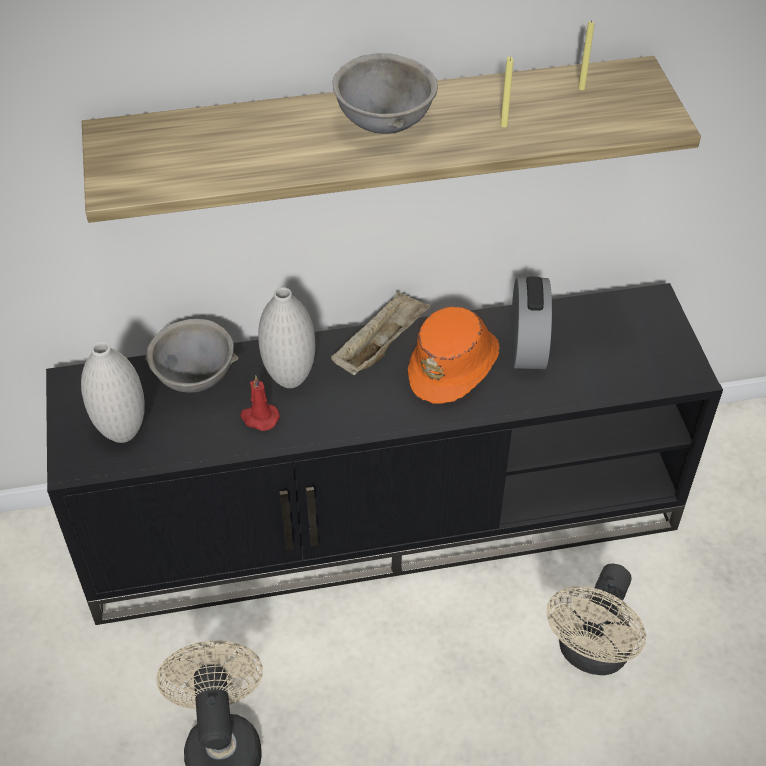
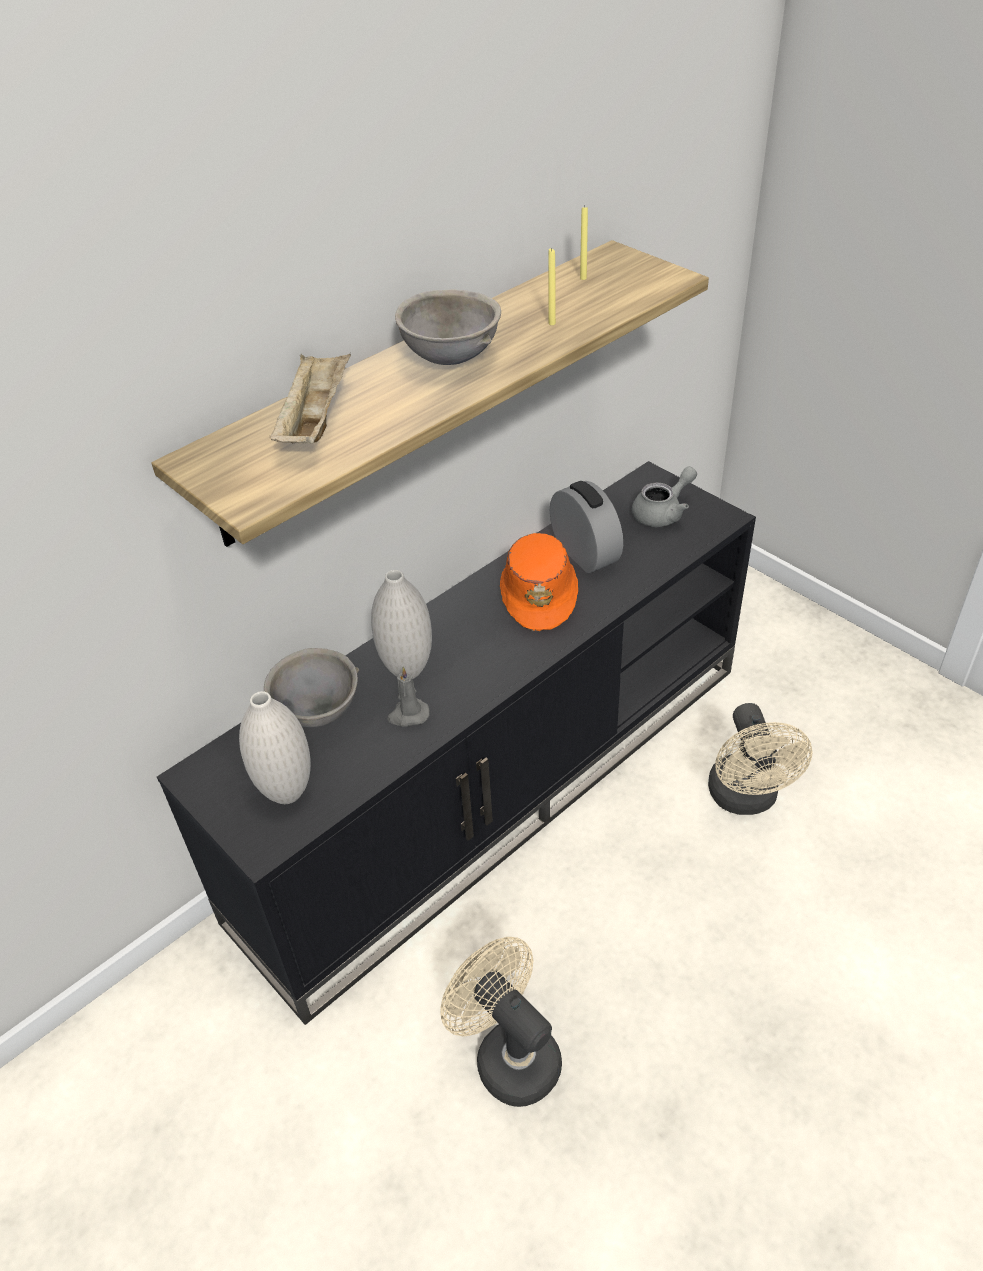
camera: 30 degrees left, 5 degrees down
red candle [241,375,280,431] -> grey candle [387,667,430,727]
beige tray [331,291,431,375] -> beige tray moved to [269,354,351,444]
none -> grey teapot [632,466,697,527]

